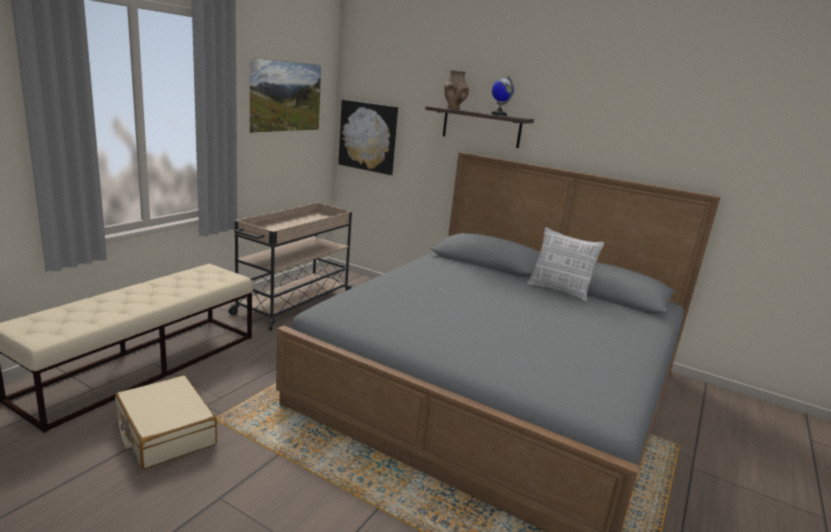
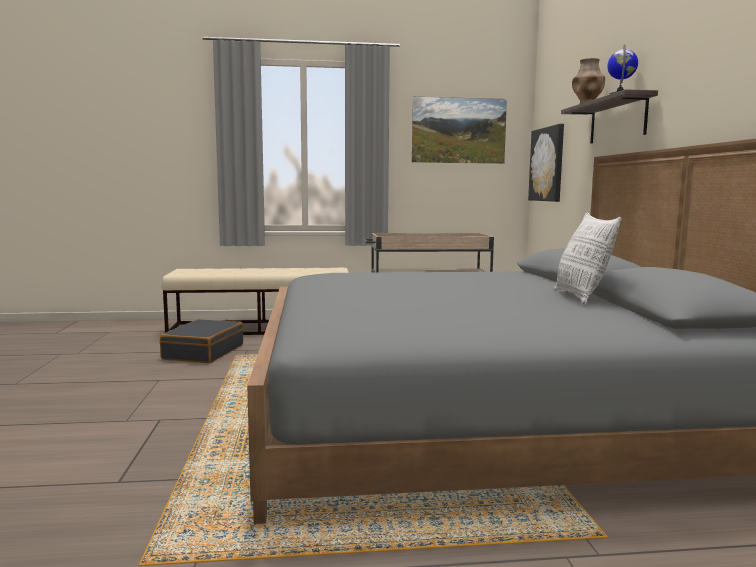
camera: 55 degrees right, 10 degrees down
beige suitcase [115,375,217,469] -> black suitcase [160,319,243,363]

